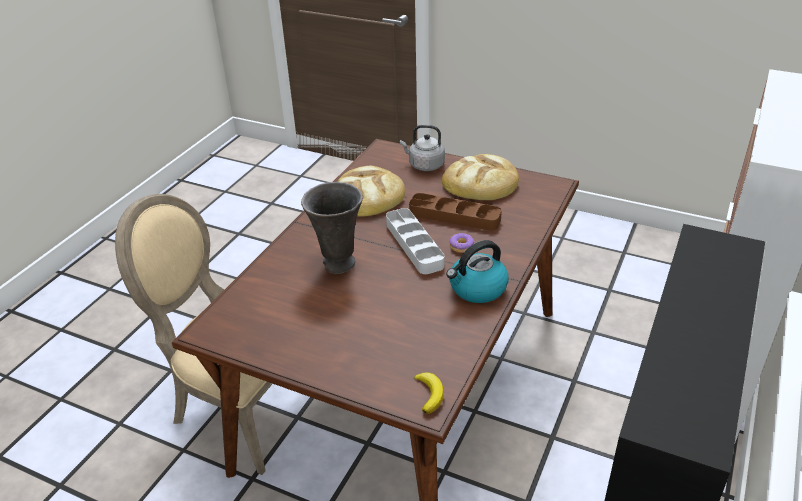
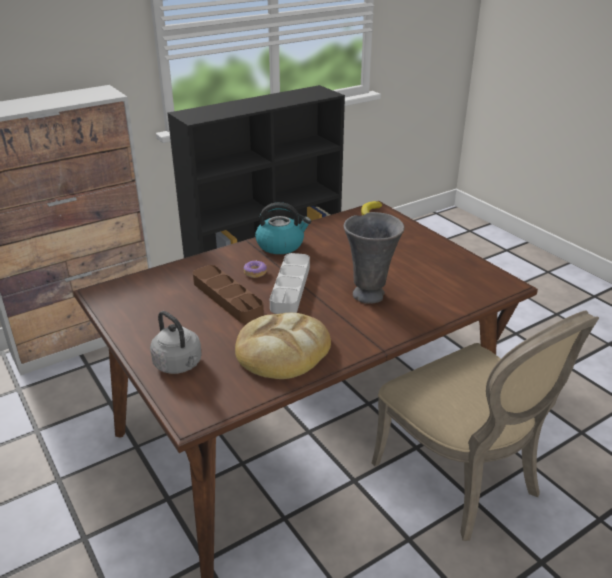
camera: 150 degrees left, 5 degrees down
bread [442,154,519,200] -> none

